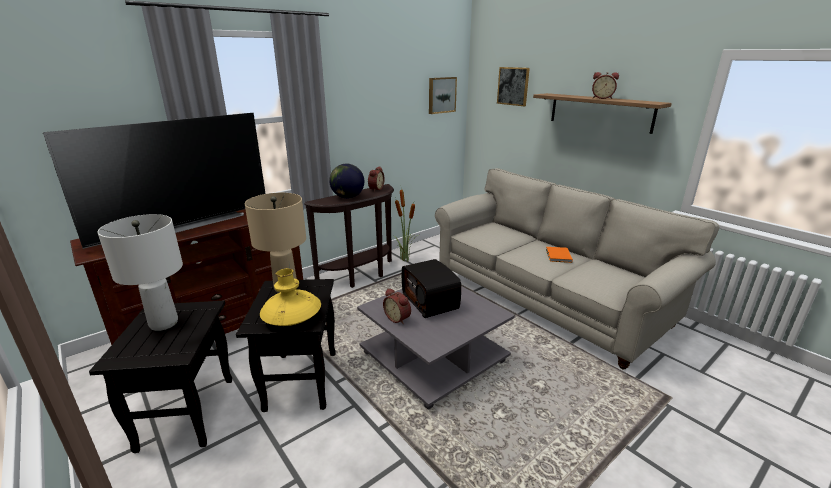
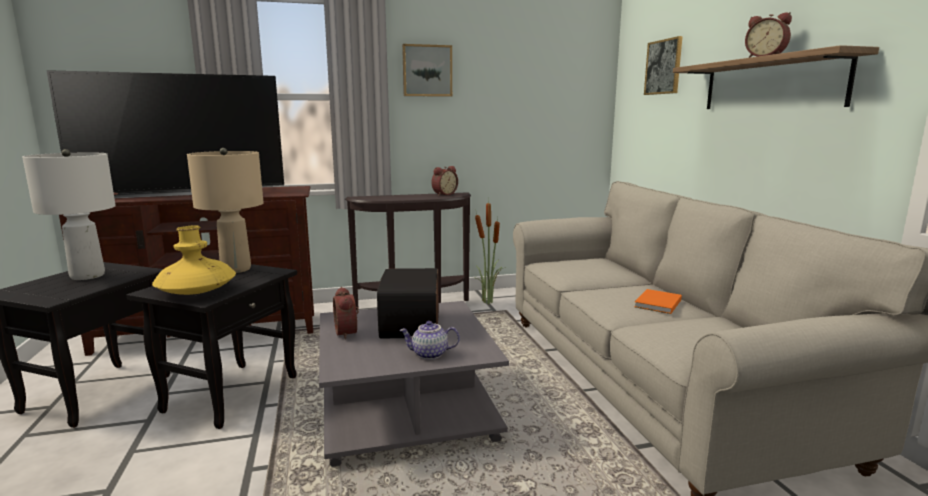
camera: 25 degrees right, 10 degrees down
globe [329,164,364,198] -> none
picture [429,77,457,114] -> picture moved to [402,44,452,97]
none -> teapot [399,321,460,360]

